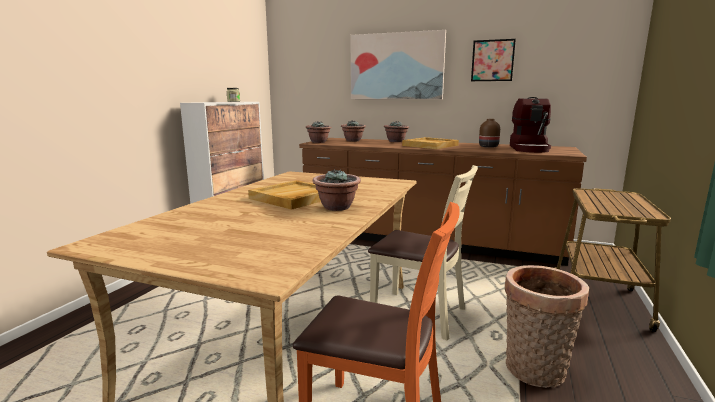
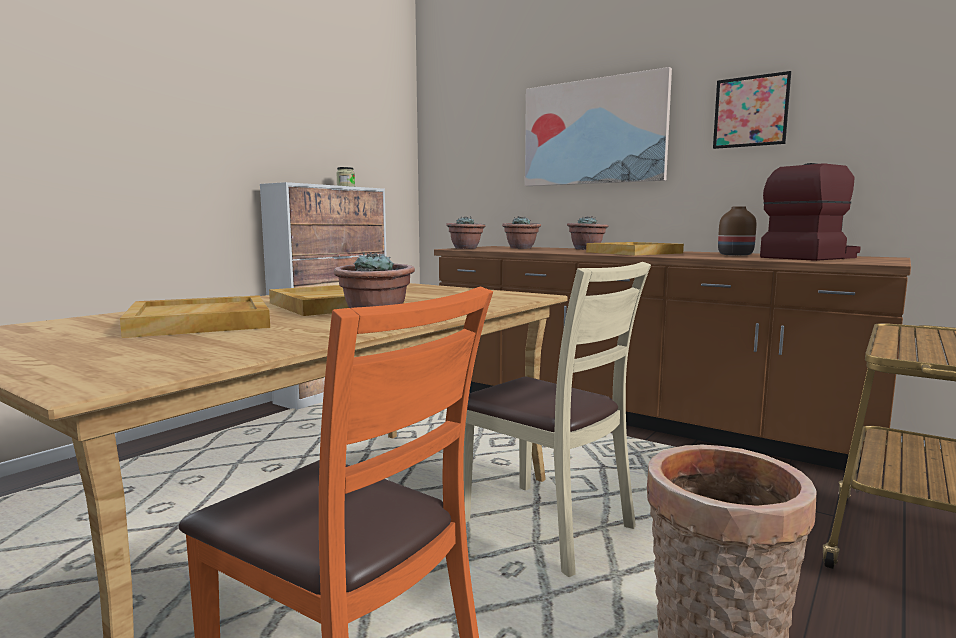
camera: 15 degrees right, 5 degrees down
coffee machine [510,97,551,153] -> coffee machine turned 150 degrees counterclockwise [760,163,861,261]
none -> beige tray [120,295,270,338]

